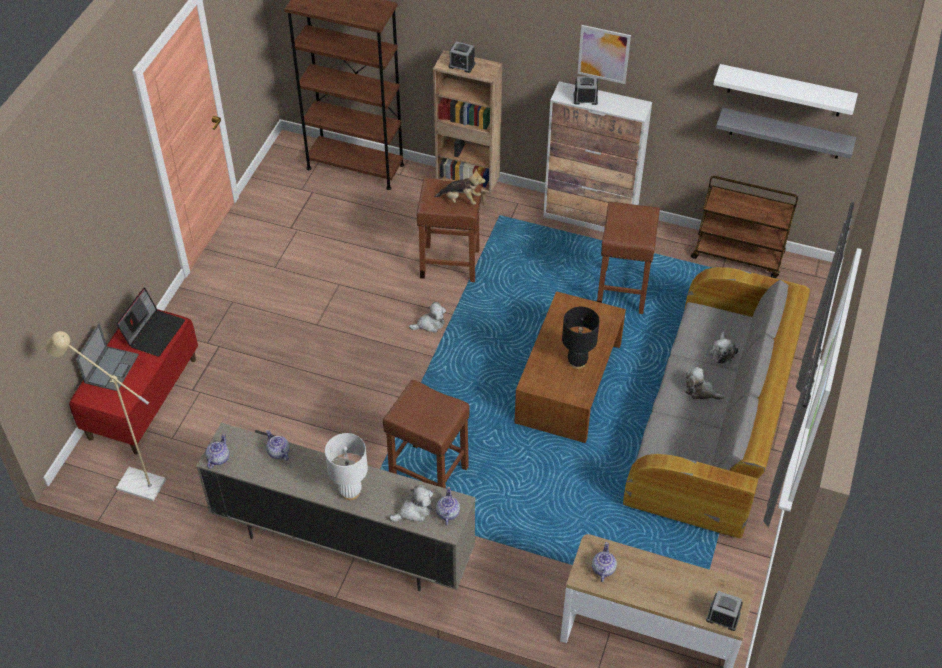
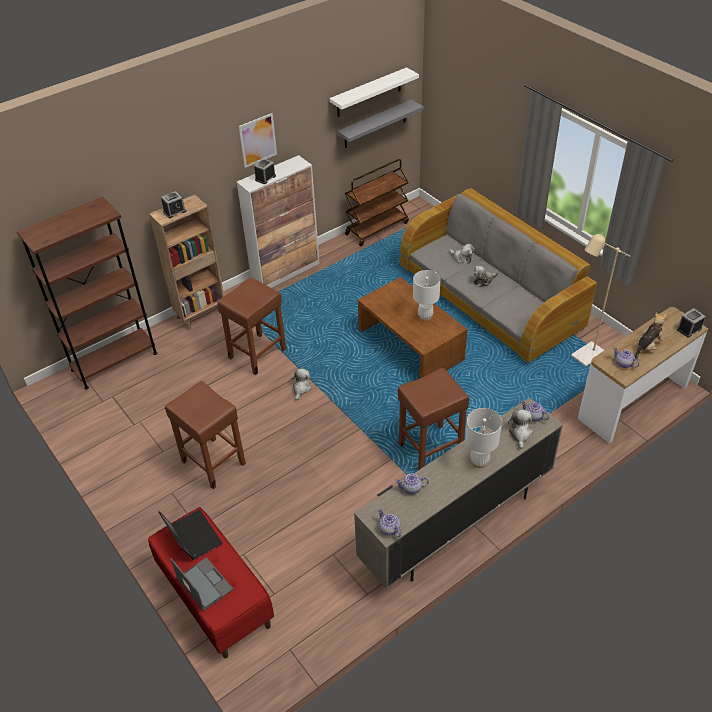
camera: 55 degrees left, 5 degrees down
beige floor lamp [46,331,166,501] -> beige floor lamp moved to [571,233,630,366]
plush toy [435,169,485,204] -> plush toy moved to [635,313,667,359]
black table lamp [562,307,600,369] -> white table lamp [413,270,441,321]
brown stool [597,202,660,314] -> brown stool moved to [165,381,246,489]

